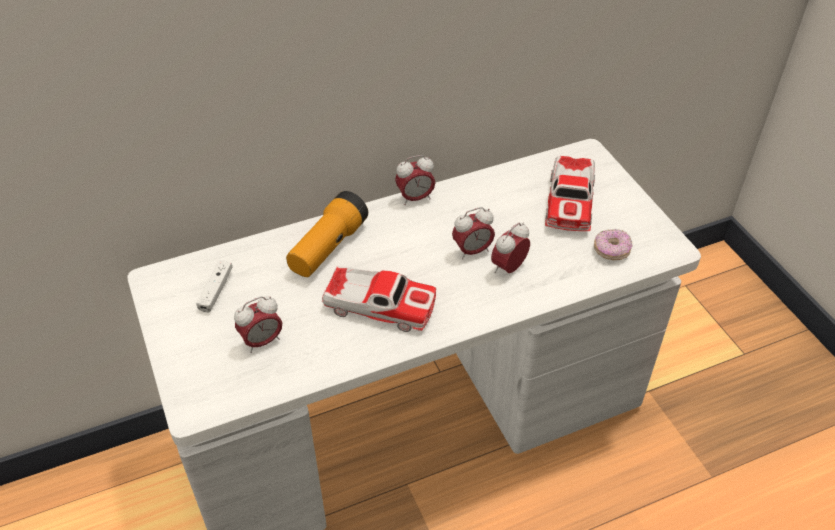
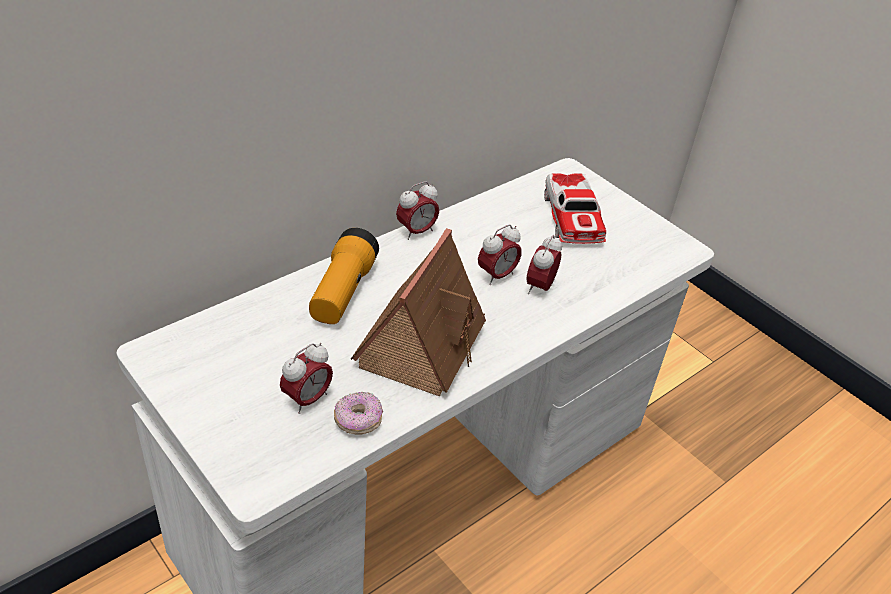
camera: 20 degrees left, 5 degrees down
white game controller [196,261,233,312] -> none
toy car [322,265,436,332] -> toy house [351,228,486,396]
donut [594,229,633,260] -> donut moved to [334,392,383,435]

